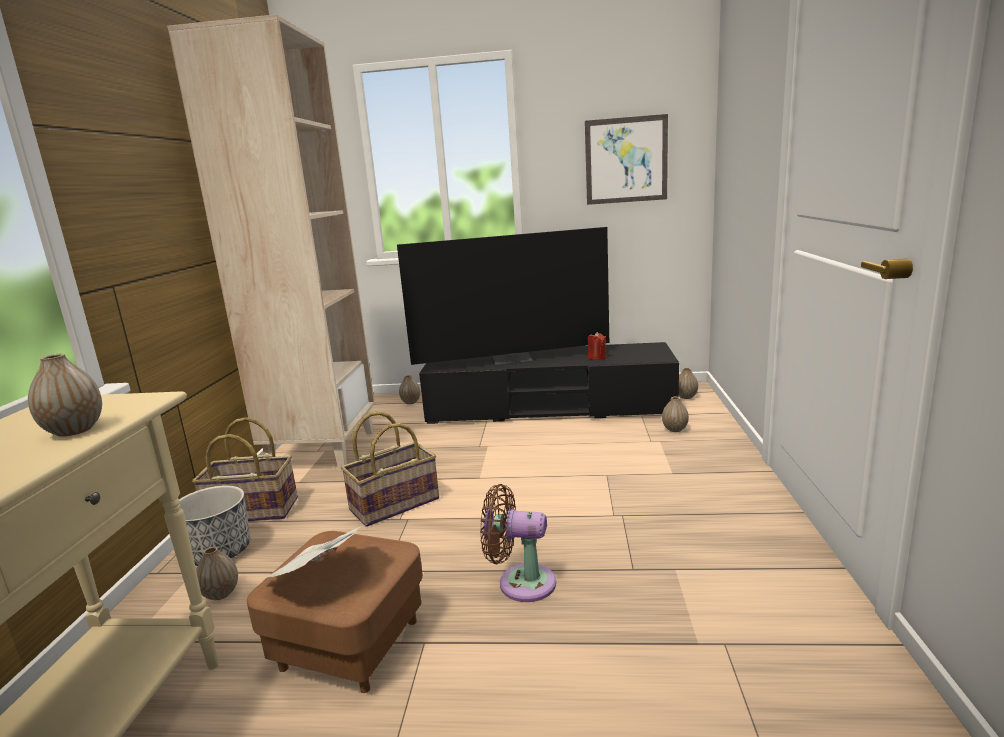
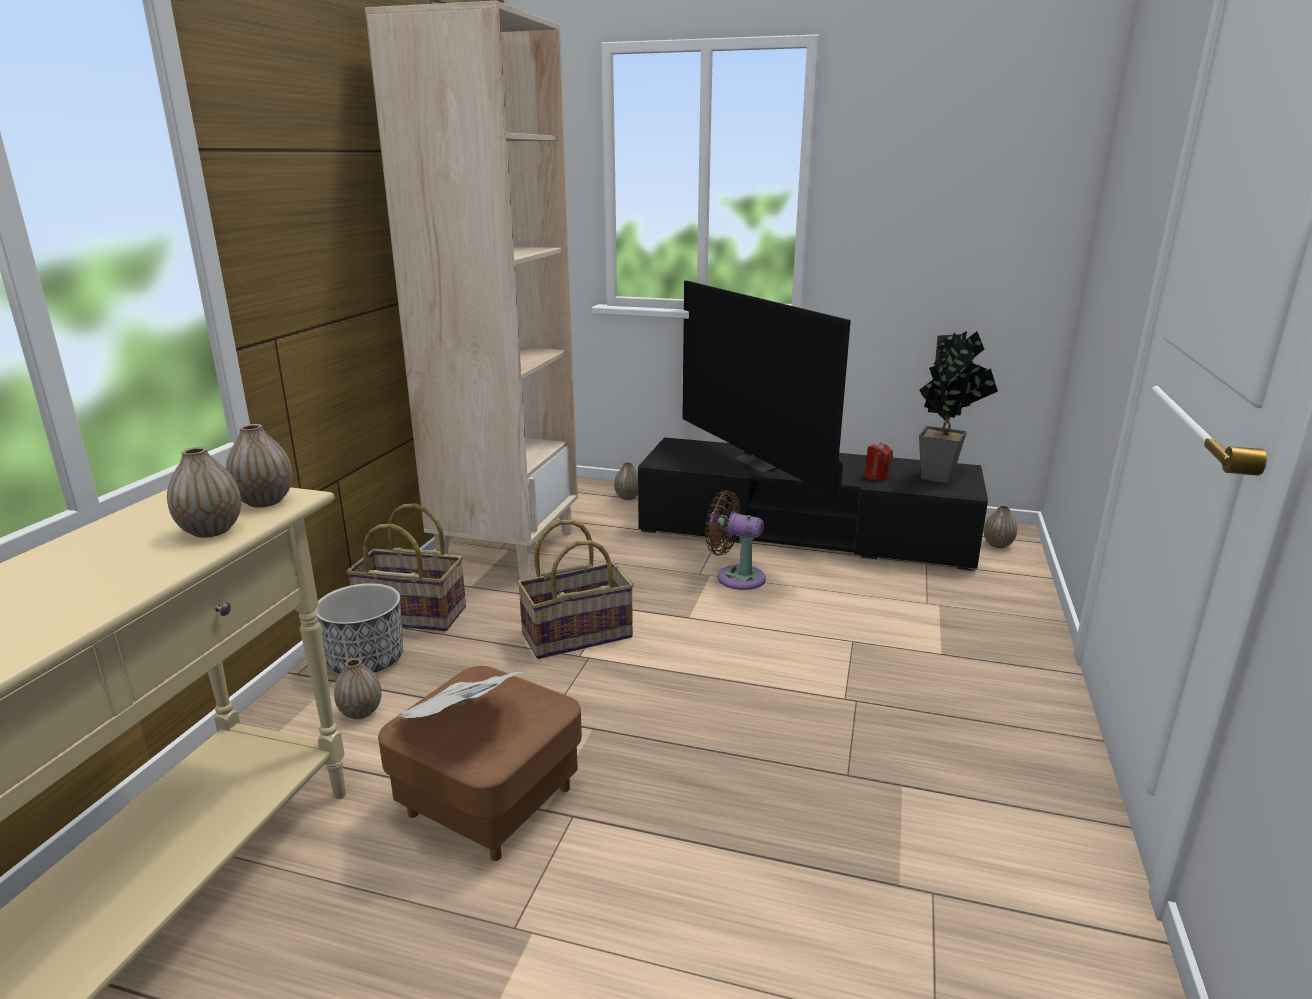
camera: 10 degrees right, 5 degrees up
television [397,227,609,365] -> television turned 60 degrees clockwise [682,280,851,497]
brown fan [480,484,556,602] -> brown fan moved to [705,490,766,590]
picture [585,114,668,205] -> none
vase [662,397,689,432] -> vase moved to [226,424,292,508]
none -> potted plant [919,331,998,483]

